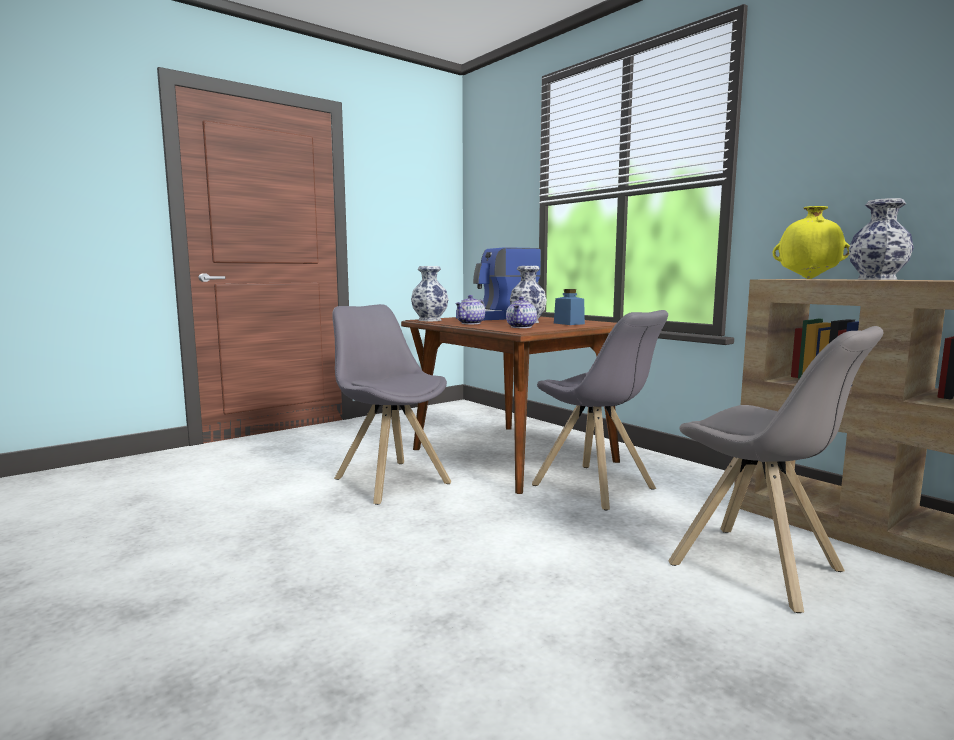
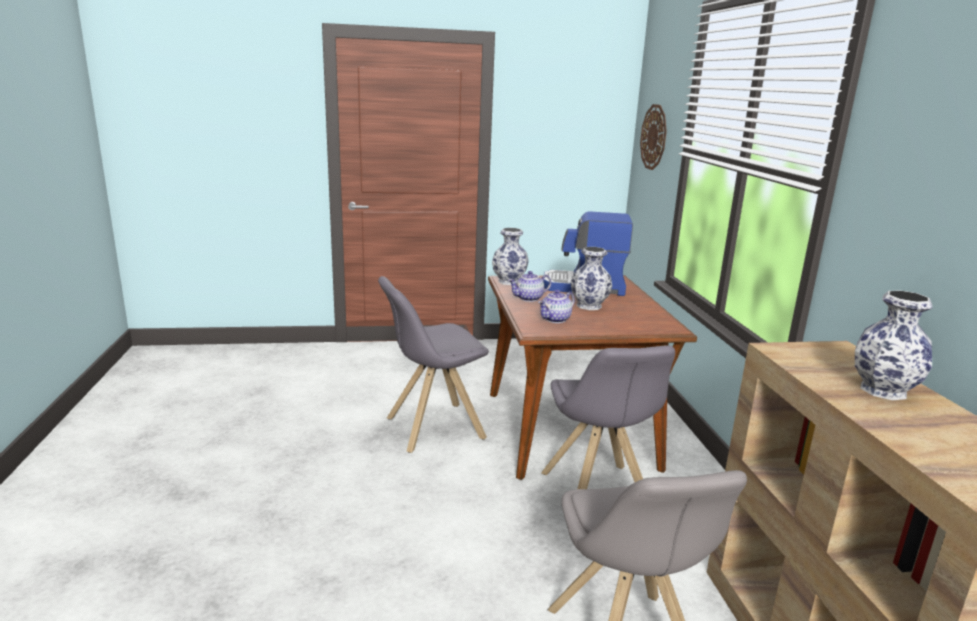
camera: 30 degrees right, 10 degrees up
grey chair [332,304,451,505] -> grey chair turned 105 degrees counterclockwise [378,276,489,453]
blue jar [554,289,585,325] -> none
yellow vase [773,206,850,279] -> none
none -> wall clock [640,104,667,170]

